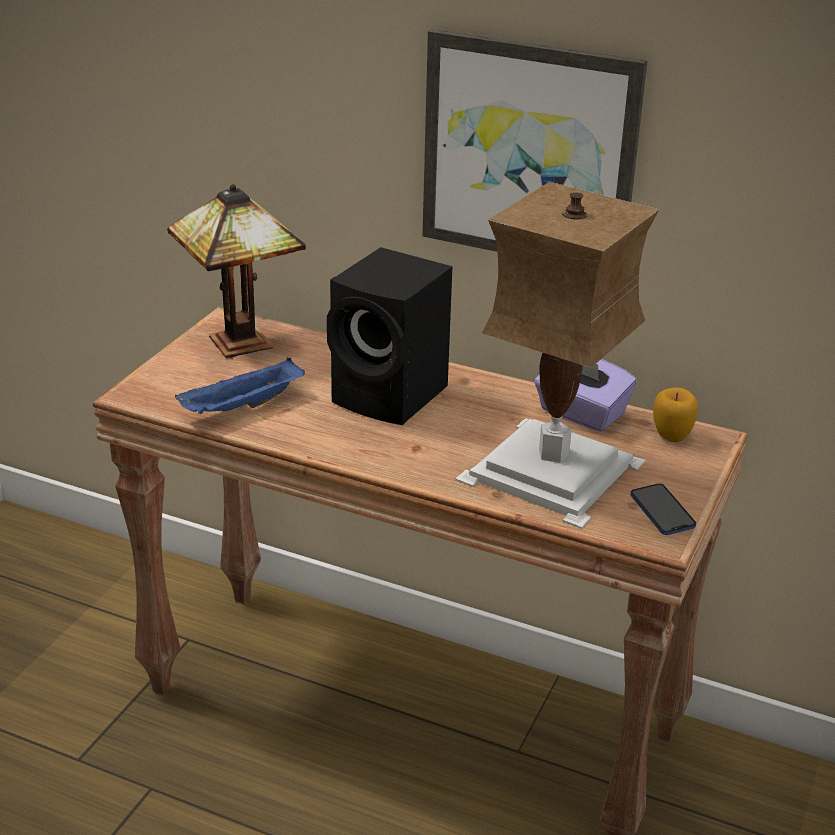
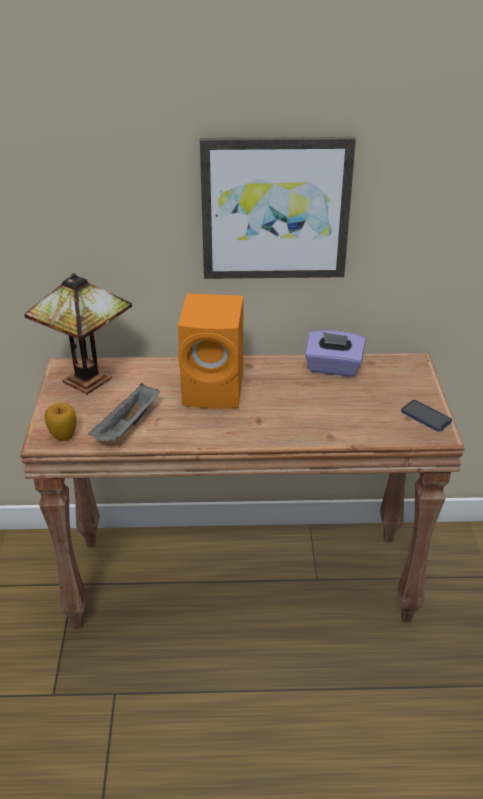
camera: 25 degrees left, 5 degrees up
blue tray [175,358,305,414] -> grey tray [88,383,160,442]
black speaker [327,247,452,425] -> orange speaker [178,293,243,409]
table lamp [455,182,659,529] -> none
apple [653,387,698,442] -> apple moved to [45,403,77,441]

